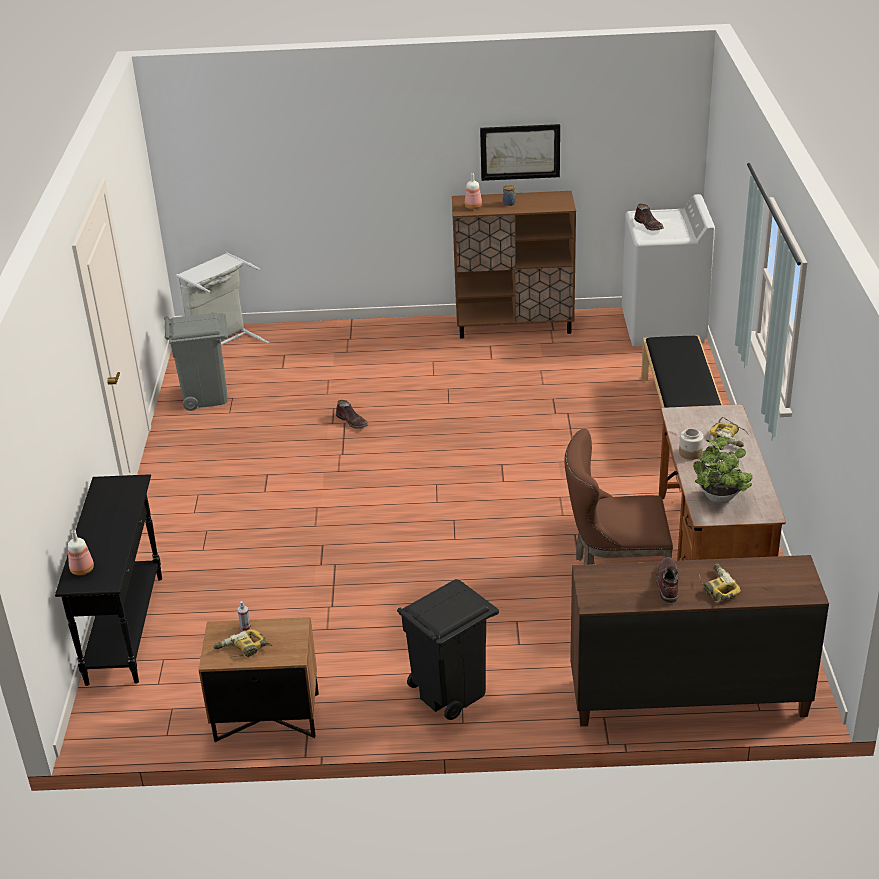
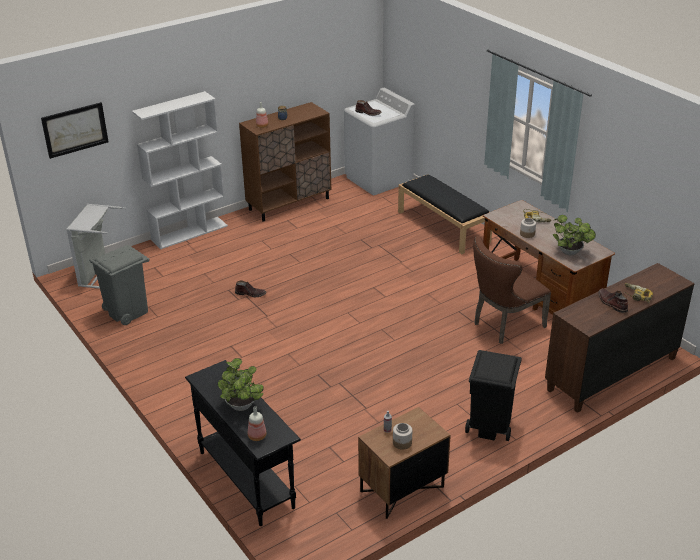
camera: 35 degrees left, 0 degrees up
power drill [214,629,273,658] -> jar [393,423,412,450]
picture [480,124,560,181] -> picture moved to [41,102,108,159]
none -> white bookcase [132,91,228,249]
none -> potted plant [218,358,264,411]

